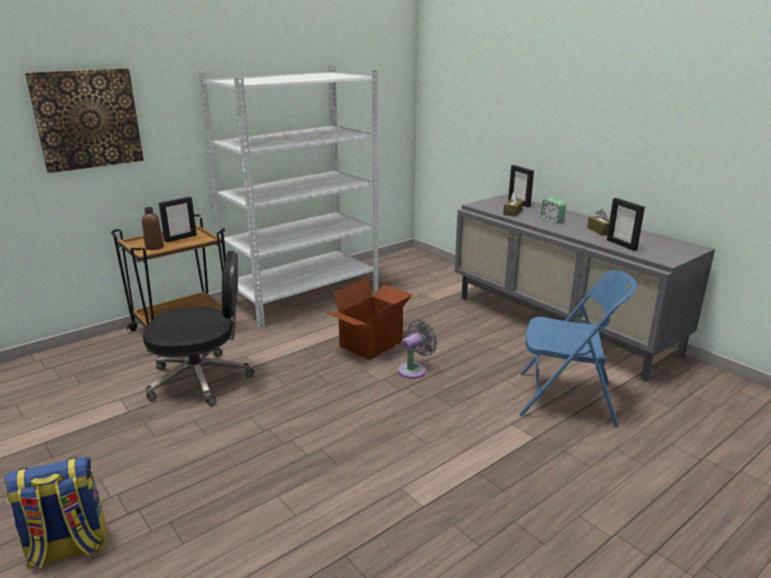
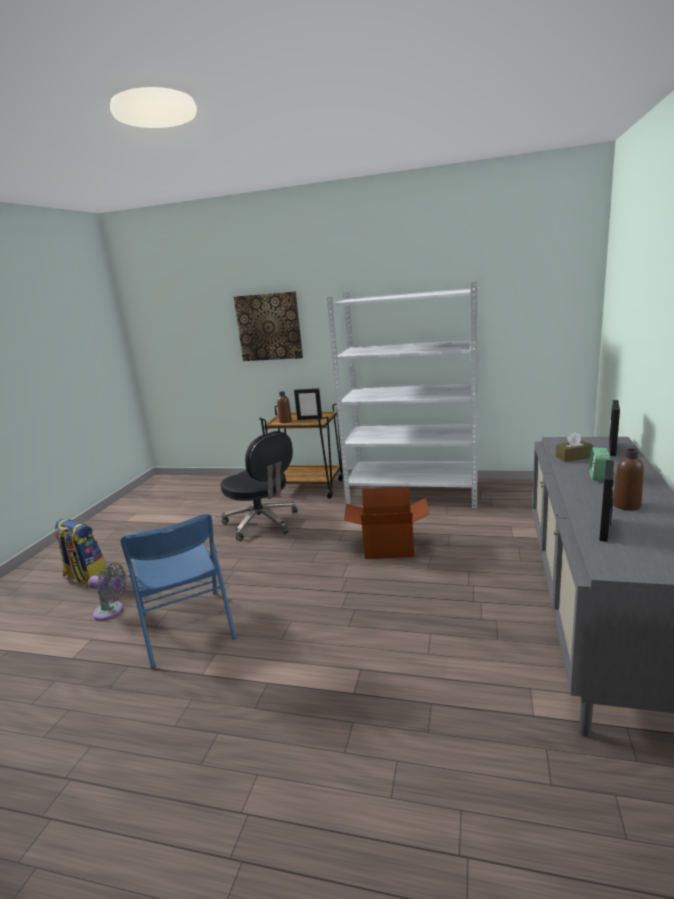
camera: 55 degrees right, 5 degrees down
grey fan [398,319,437,379] -> grey fan moved to [88,563,127,621]
blue chair [520,270,637,428] -> blue chair moved to [121,514,237,668]
brown tissue box [587,209,610,236] -> brown bottle [613,448,644,510]

